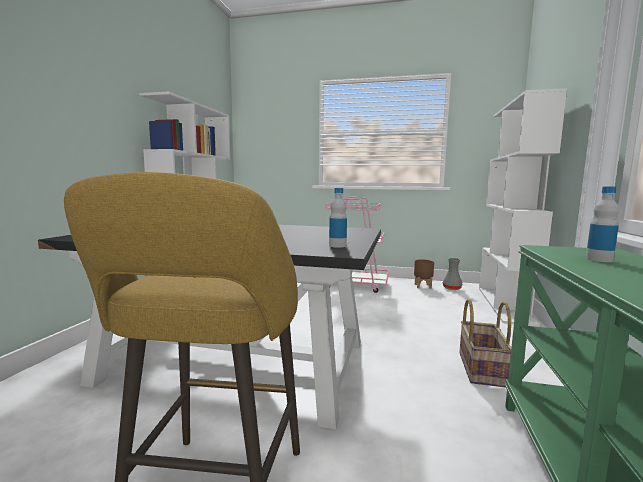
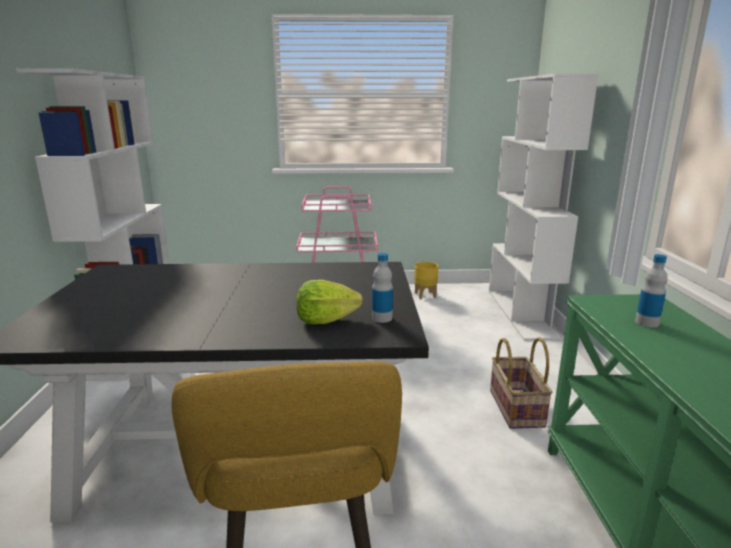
camera: 15 degrees left, 10 degrees up
brown planter [414,259,434,289] -> yellow planter [414,262,438,299]
grey vase [443,258,462,290] -> none
none -> lettuce [296,280,363,324]

